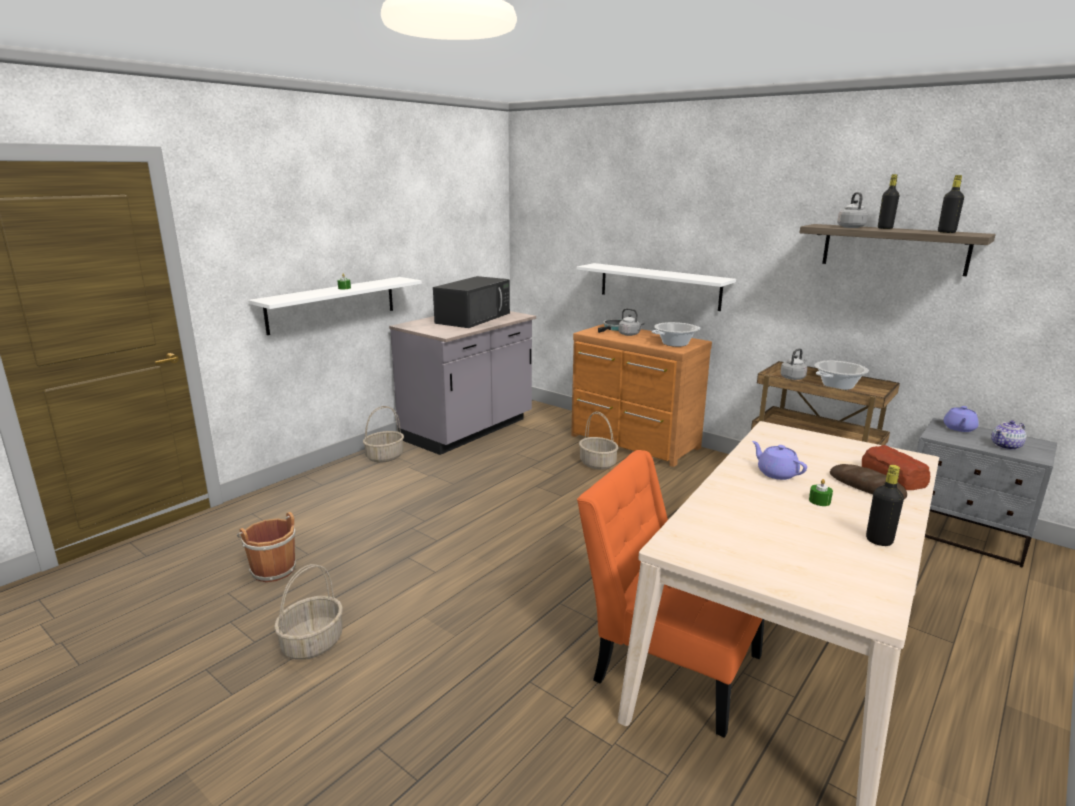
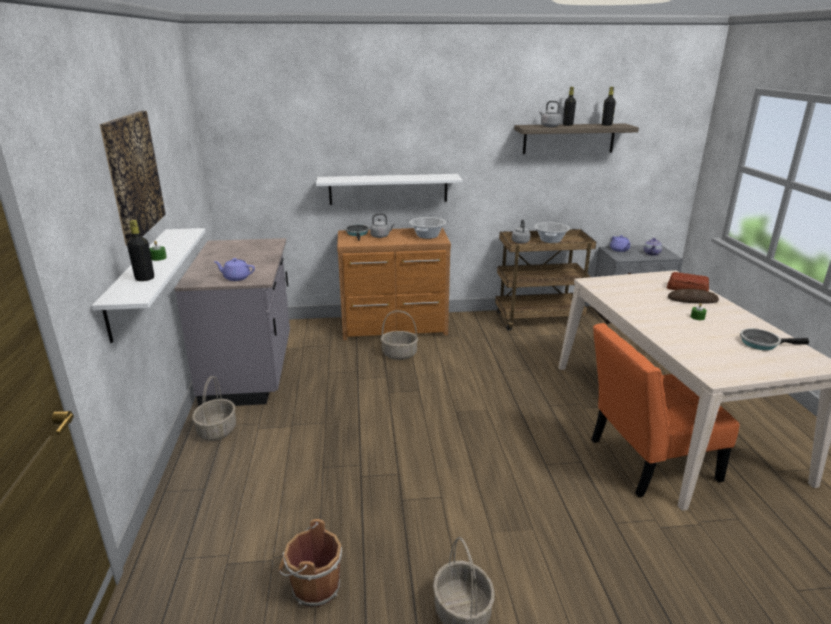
camera: 45 degrees left, 5 degrees up
black microwave [433,276,510,328] -> none
purple teapot [752,441,807,480] -> purple teapot moved to [214,258,255,281]
black bottle [866,465,904,546] -> black bottle moved to [127,220,154,281]
none -> picture [99,111,166,246]
none -> frying pan [740,328,809,350]

